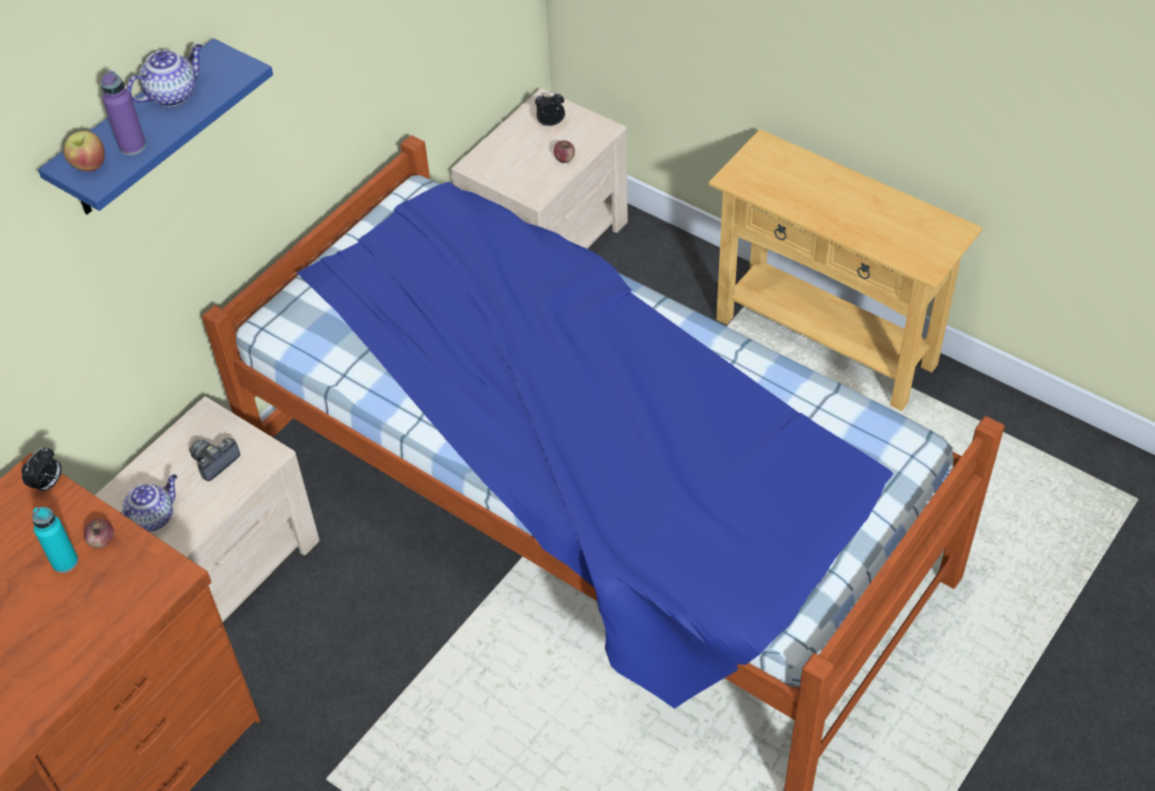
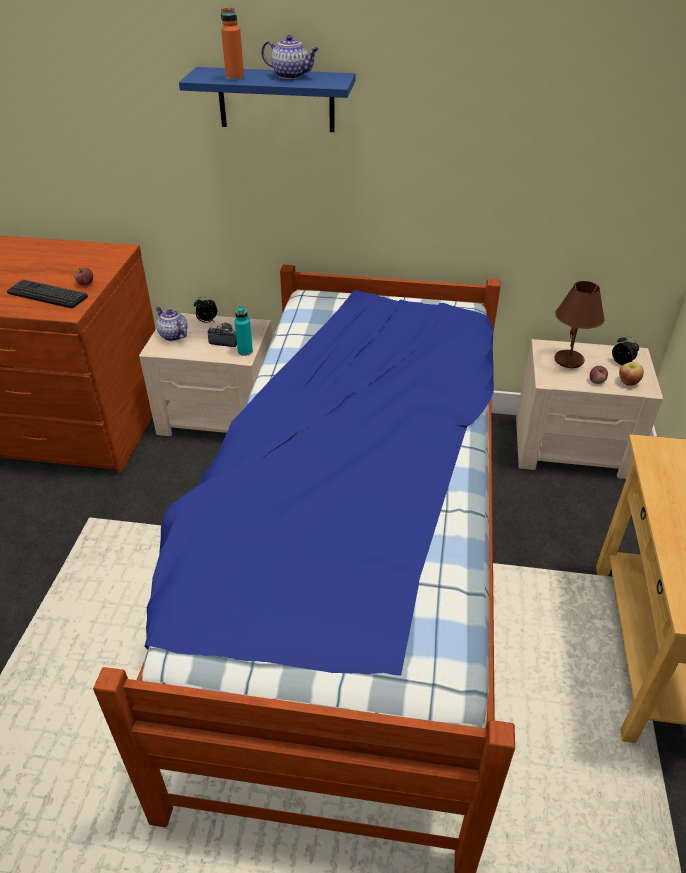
camera: 60 degrees right, 10 degrees down
alarm clock [22,448,62,493] -> alarm clock moved to [194,297,217,323]
turquoise bottle [32,507,78,573] -> turquoise bottle moved to [234,306,253,356]
apple [64,131,105,172] -> apple moved to [619,362,644,386]
purple bottle [101,71,146,155] -> orange bottle [221,7,244,80]
teapot [120,474,177,532] -> teapot turned 150 degrees counterclockwise [156,307,188,341]
none -> keyboard [7,279,88,308]
none -> brown table lamp [555,281,605,368]

